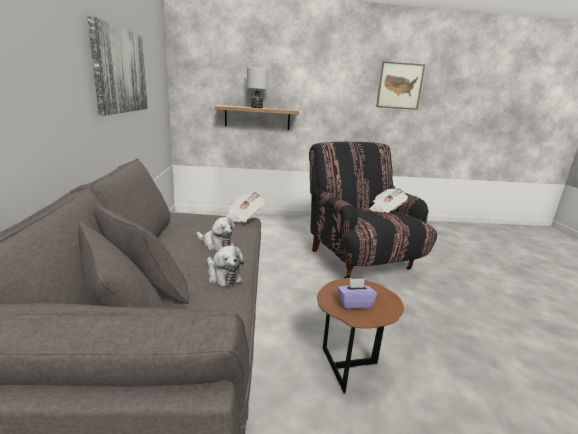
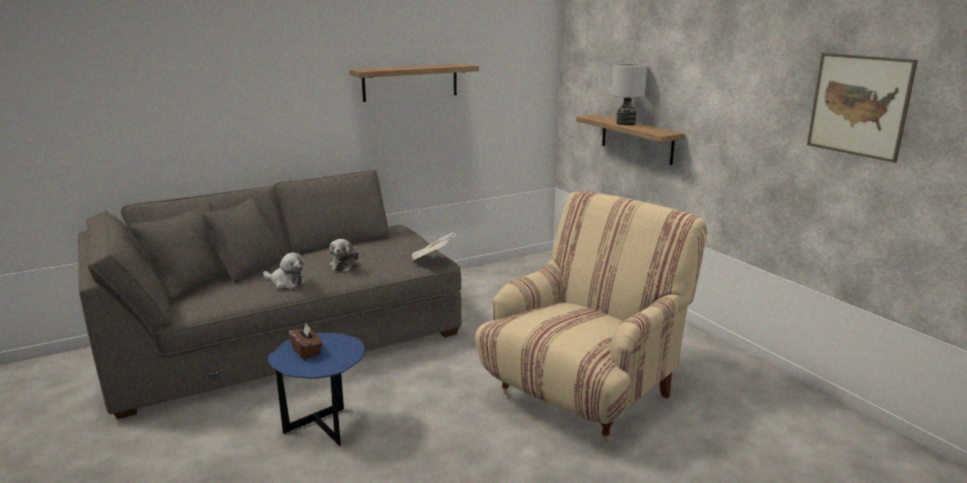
camera: 65 degrees right, 0 degrees up
picture [87,16,148,116] -> shelf [349,64,479,102]
plush toy [207,245,244,286] -> plush toy turned 90 degrees counterclockwise [263,252,306,289]
black armchair [309,142,437,278] -> beige armchair [475,191,708,444]
brown side table [317,278,404,394] -> blue side table [268,333,365,446]
purple tissue box [337,278,377,309] -> brown tissue box [288,323,323,359]
newspaper [370,188,408,213] -> none

